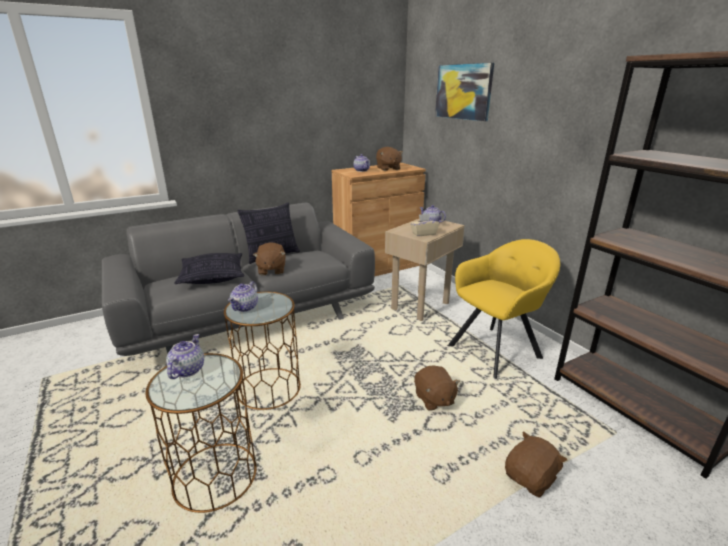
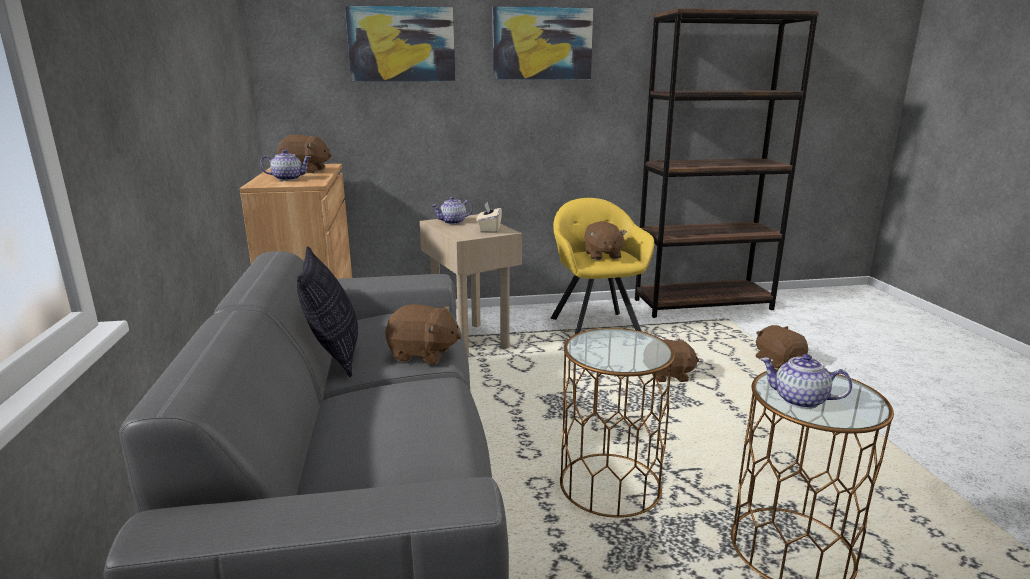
camera: 70 degrees left, 5 degrees down
pillow [174,253,244,284] -> none
teapot [228,281,258,312] -> none
none -> picture [492,6,594,79]
none -> brown plush toy [584,221,627,260]

